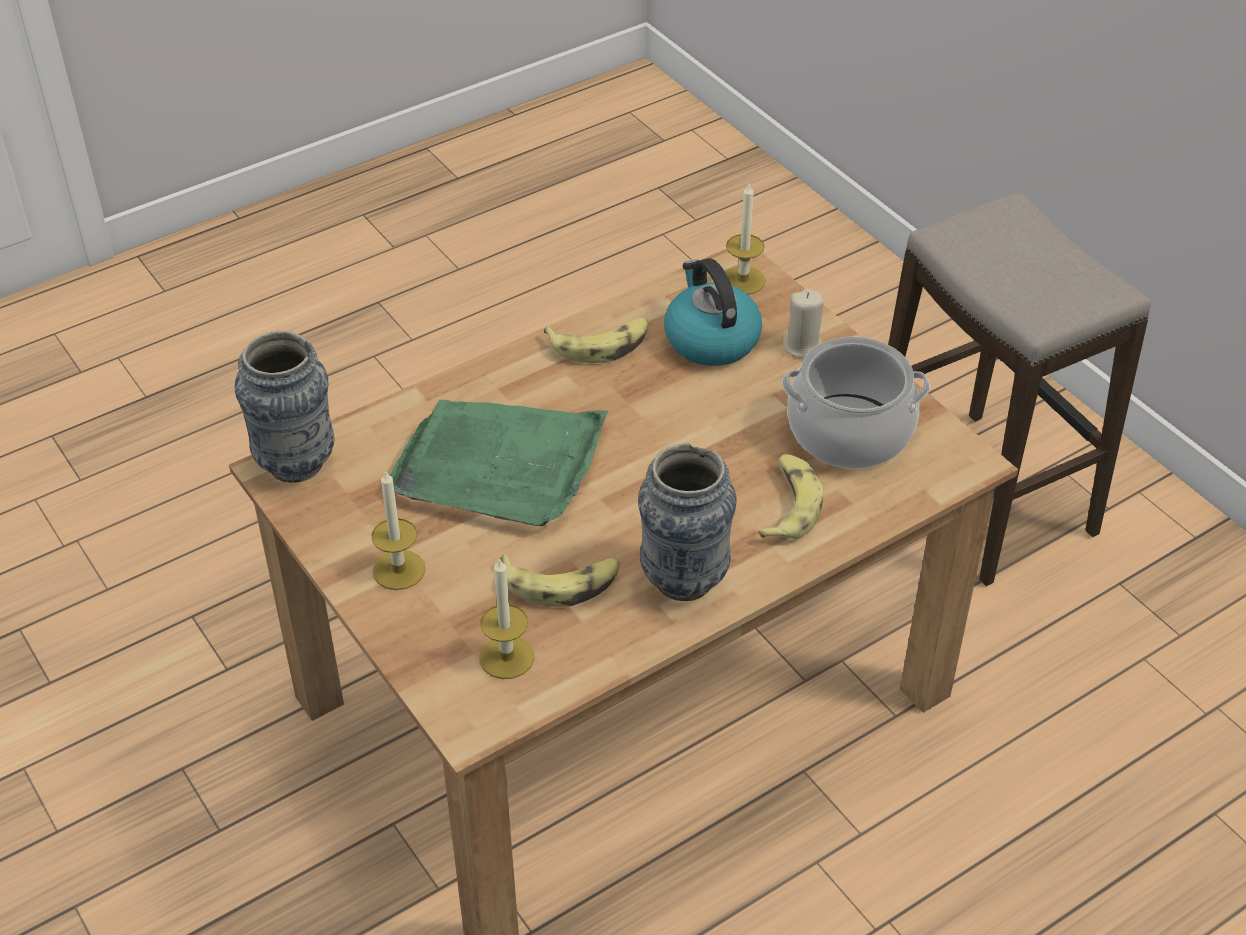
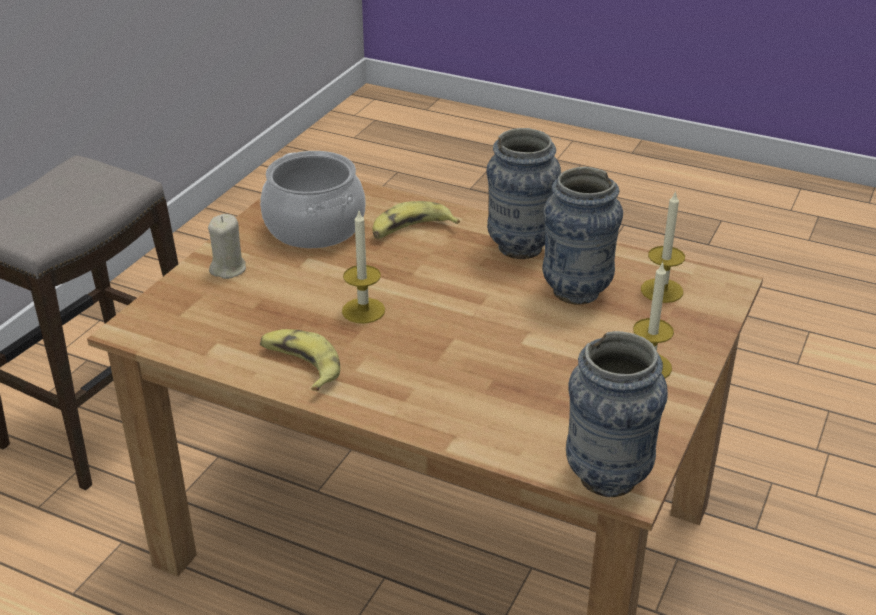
camera: 120 degrees left, 10 degrees down
green tray [390,400,608,526] -> none
banana [500,554,620,607] -> vase [542,167,623,305]
kettle [664,258,762,366] -> none
candle [725,184,765,295] -> candle moved to [342,211,385,324]

